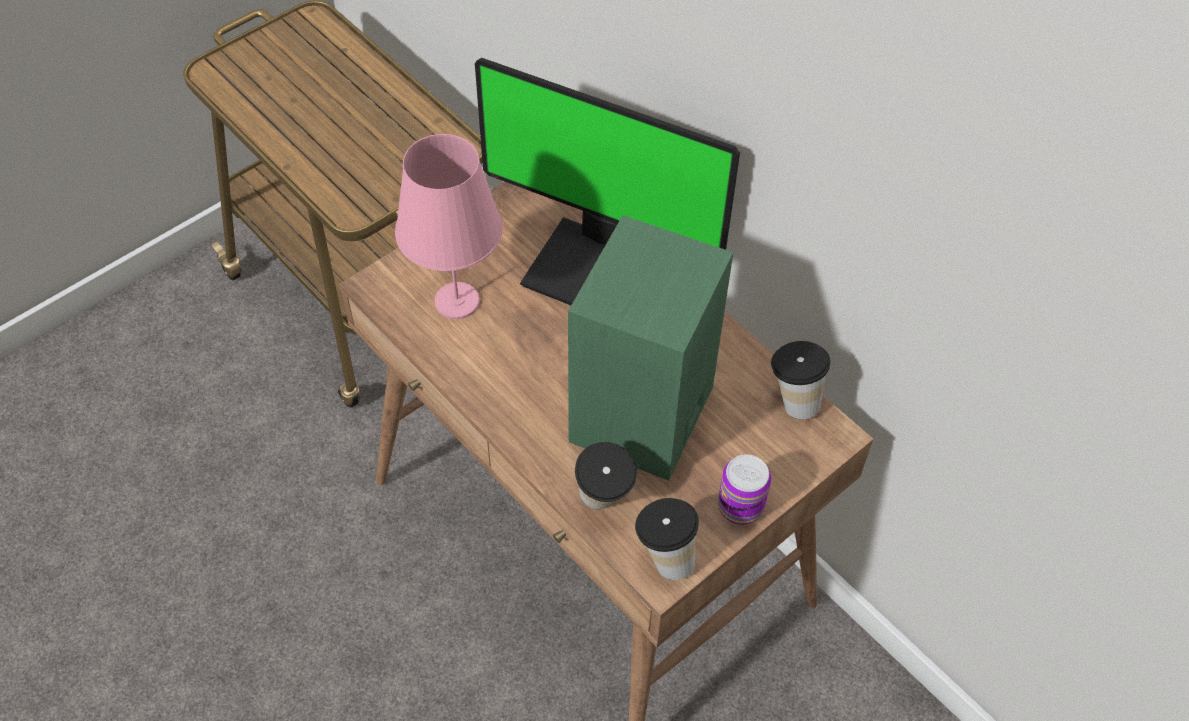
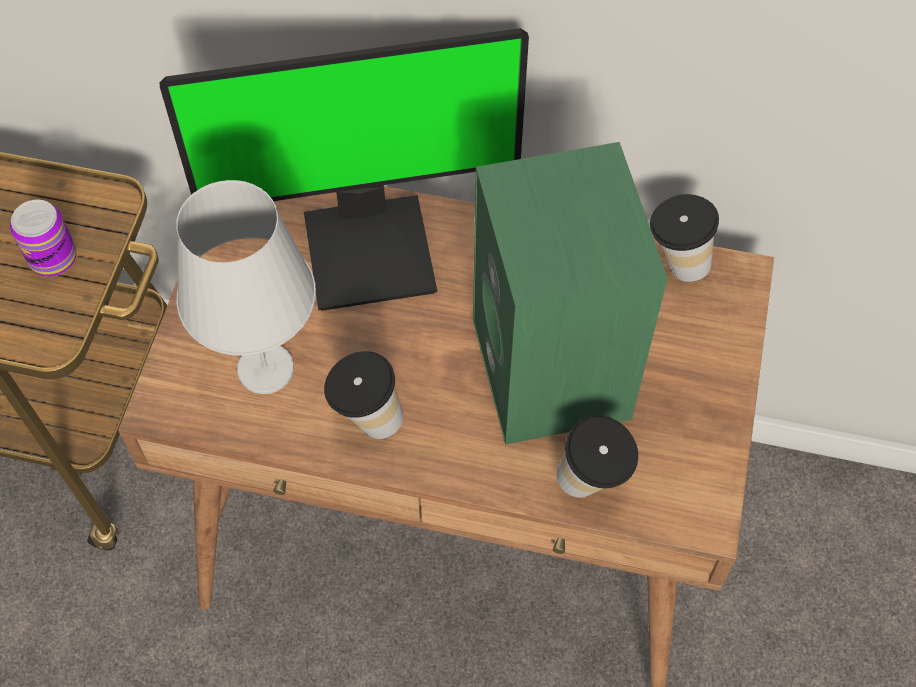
camera: 35 degrees left, 5 degrees up
pink table lamp [395,134,503,319] -> white table lamp [176,180,316,394]
cup [635,498,699,580] -> cup moved to [324,351,403,439]
can [718,454,771,525] -> can moved to [10,200,76,276]

